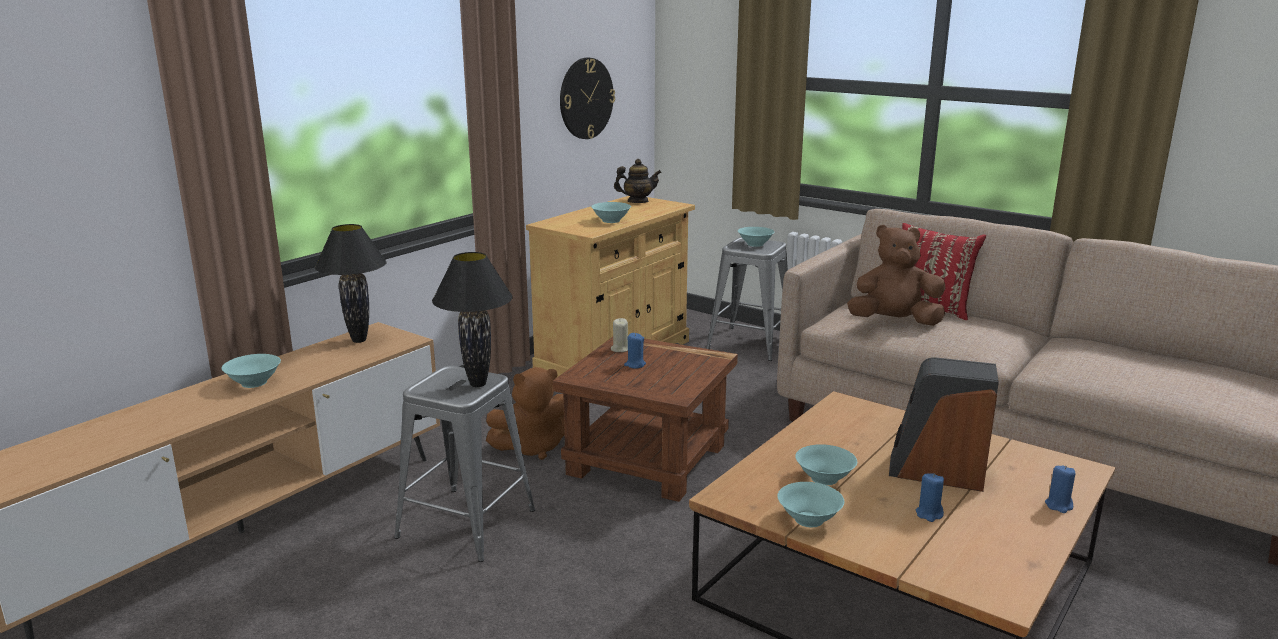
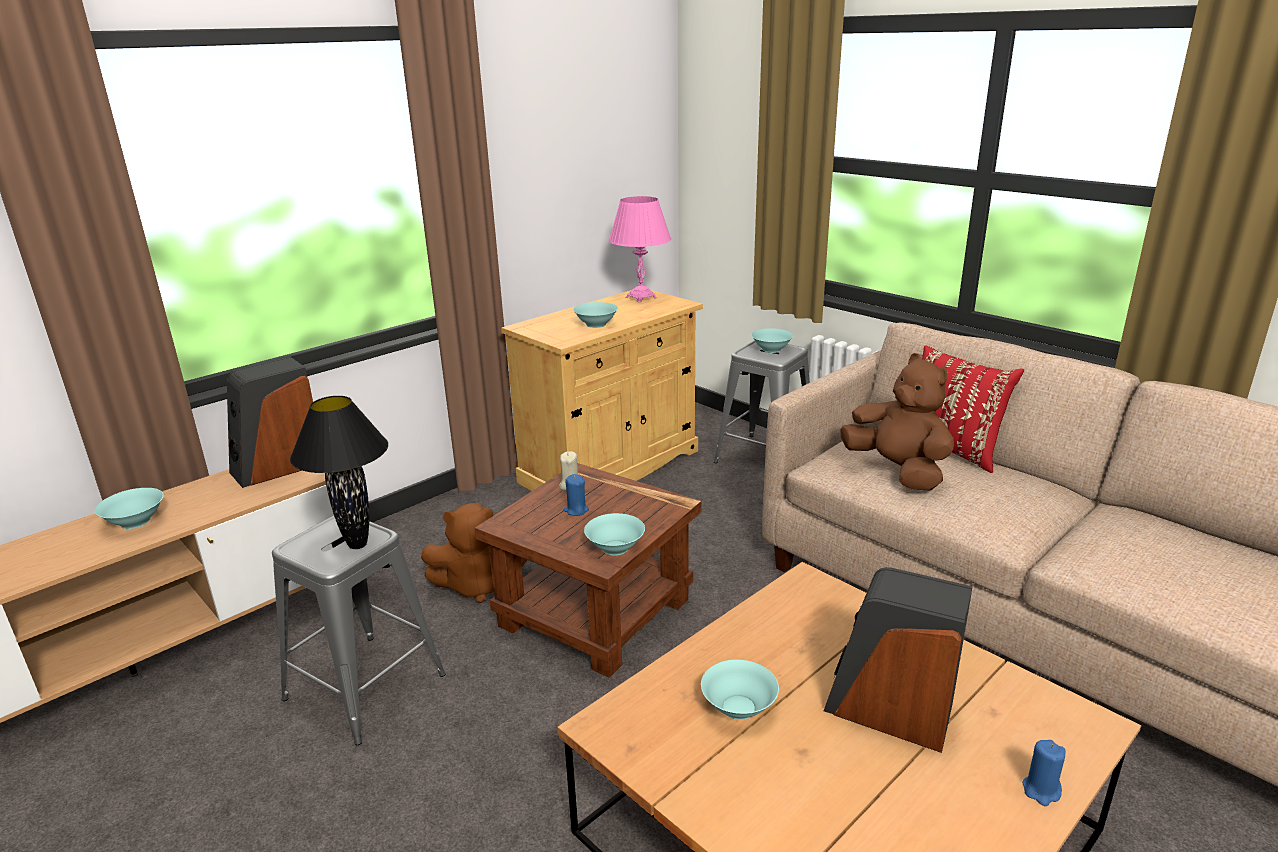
camera: 10 degrees right, 5 degrees up
black table lamp [315,224,387,343] -> speaker [227,357,313,488]
wall clock [560,58,615,139] -> none
teapot [614,159,662,203] -> pink table lamp [609,196,671,303]
turquoise bowl [777,482,844,527] -> turquoise bowl moved to [584,513,645,556]
brown plush toy [847,225,945,326] -> brown plush toy turned 45 degrees clockwise [840,353,954,490]
blue candle [916,473,944,522] -> none

